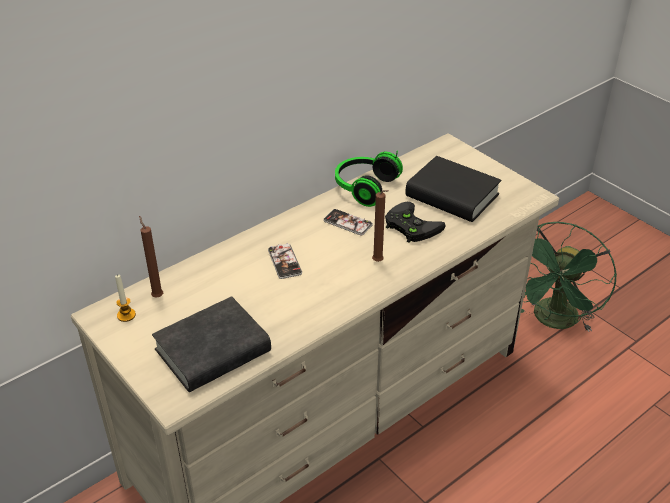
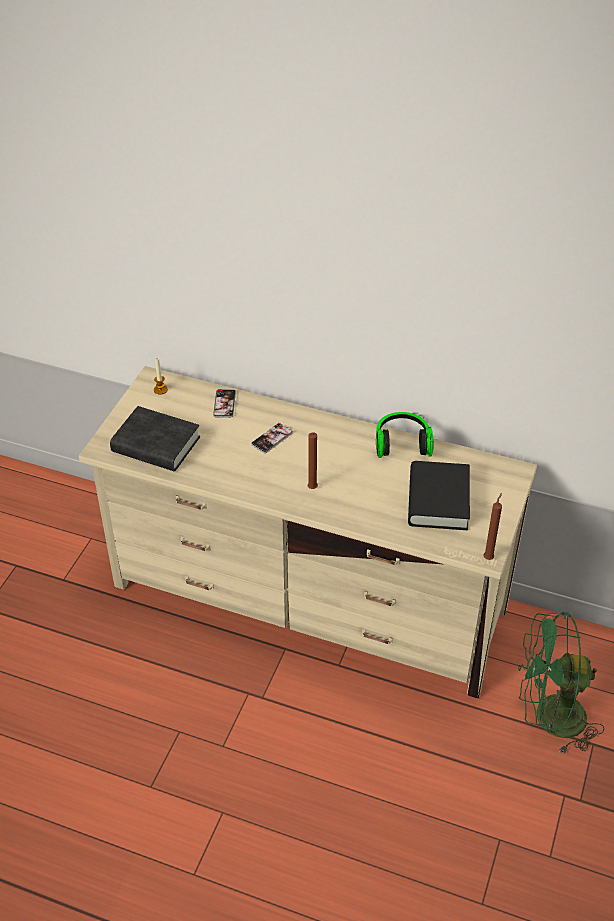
camera: 60 degrees right, 5 degrees up
brown candle [139,216,163,298] -> brown candle moved to [483,493,502,560]
phone [323,209,373,236] -> phone moved to [213,389,236,418]
black game controller [385,202,446,243] -> none

